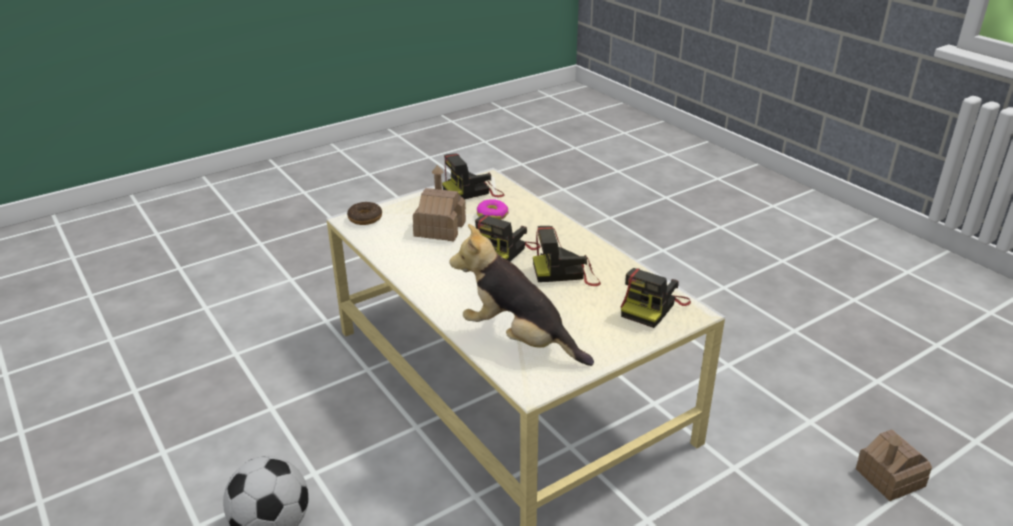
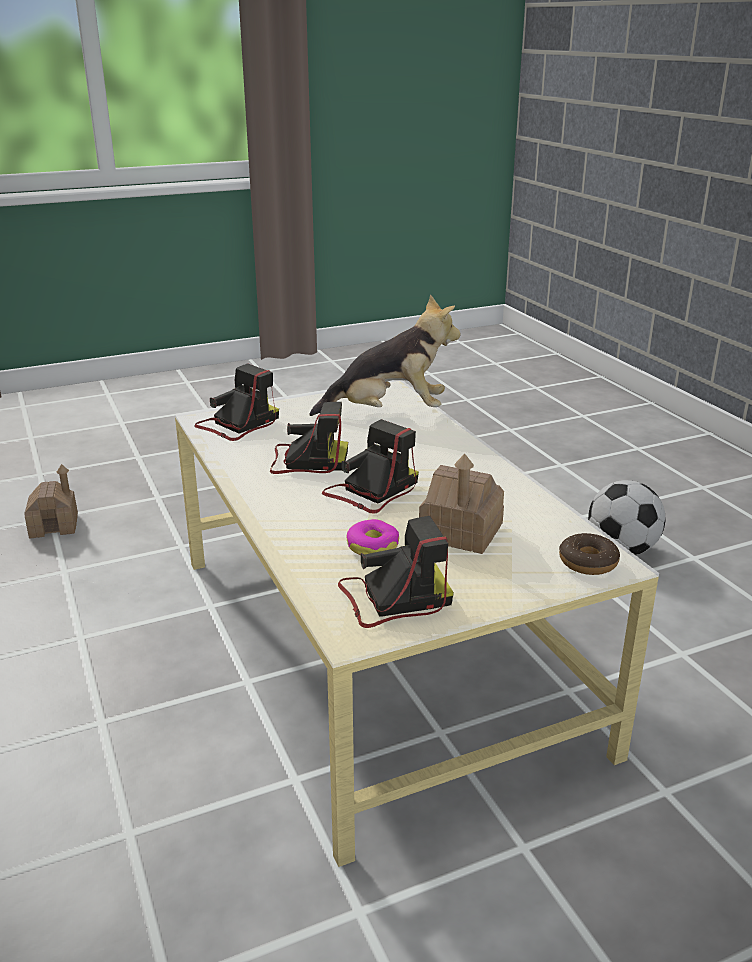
camera: 170 degrees left, 5 degrees down
plush toy [449,224,594,366] -> plush toy turned 45 degrees counterclockwise [309,295,461,416]

